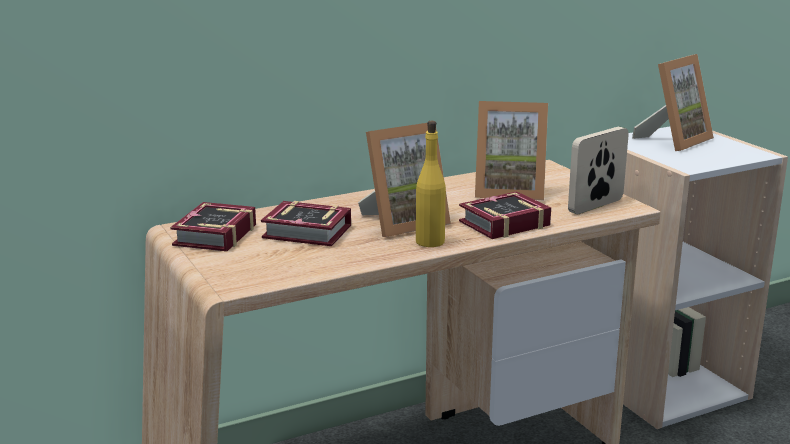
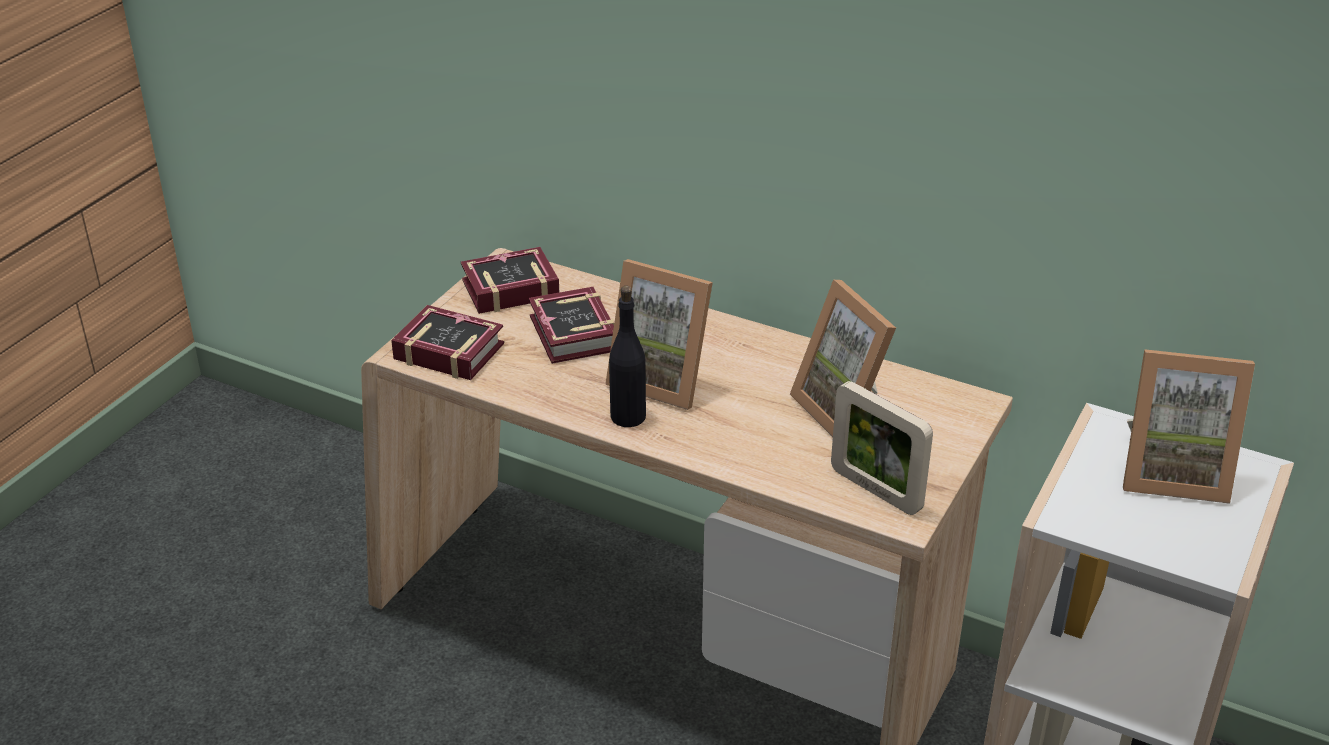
camera: 55 degrees right, 15 degrees up
yellow bottle [416,121,446,247] -> black bottle [609,286,646,427]
book [459,191,551,239] -> book moved to [391,305,504,380]
picture frame [568,127,629,215] -> picture frame turned 150 degrees counterclockwise [831,381,933,515]

